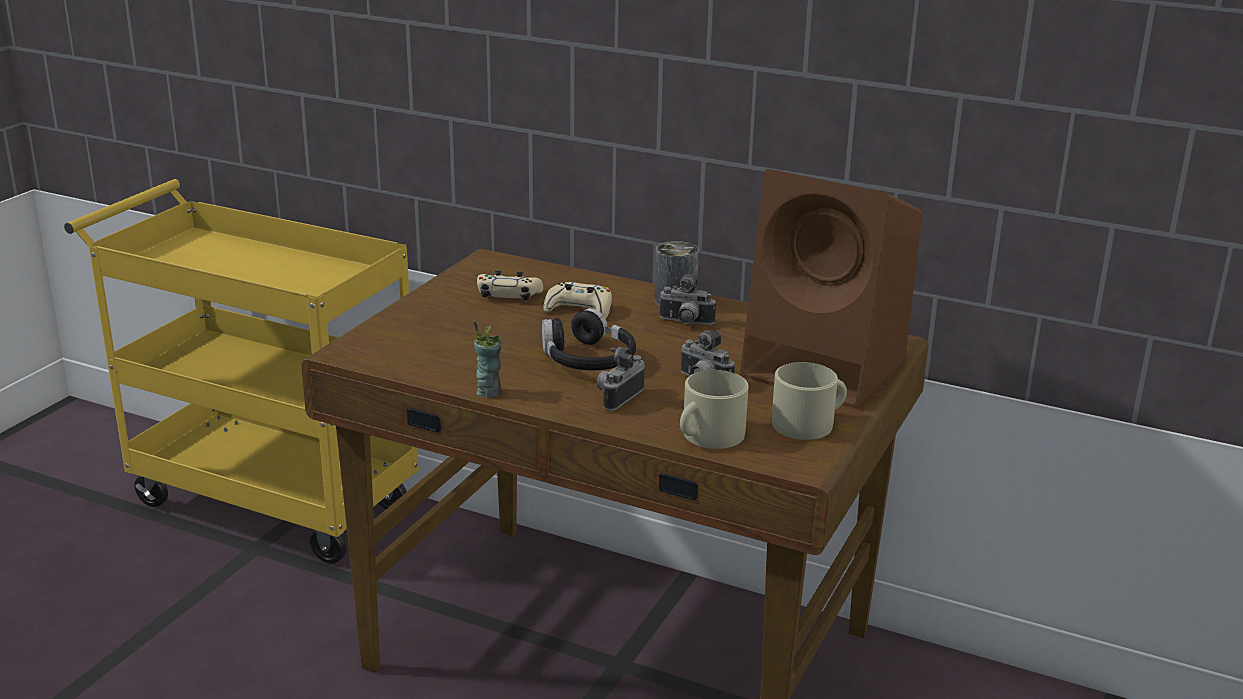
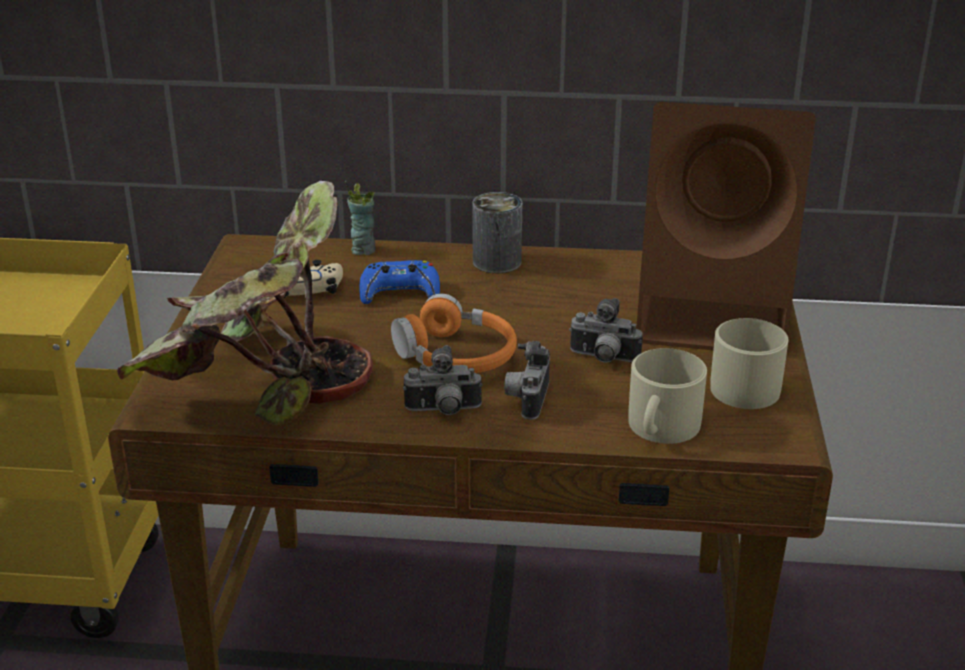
camera: 20 degrees left, 5 degrees up
cup [474,321,501,398] -> cup moved to [345,181,376,255]
black headphones [542,308,636,370] -> orange headphones [391,293,517,373]
beige game controller [543,282,612,319] -> blue game controller [359,260,440,304]
camera [659,274,716,325] -> camera moved to [403,345,483,415]
none -> potted plant [117,181,373,425]

